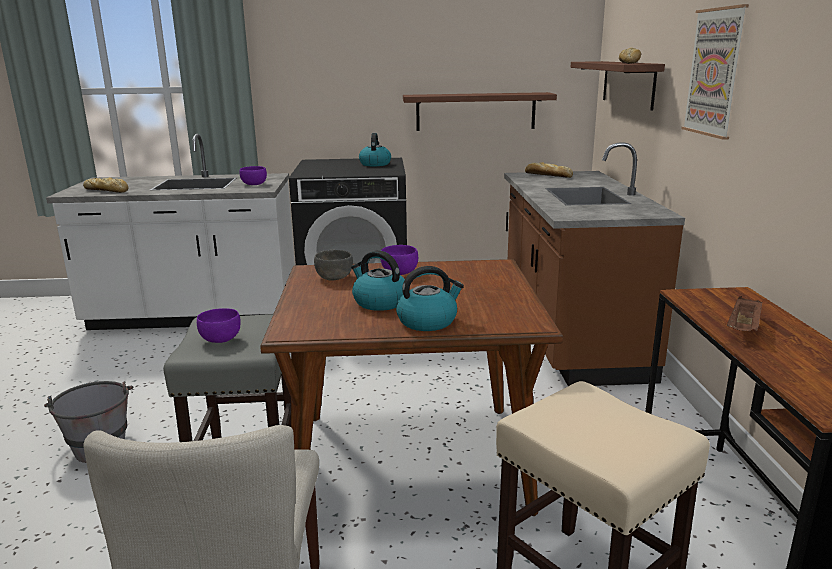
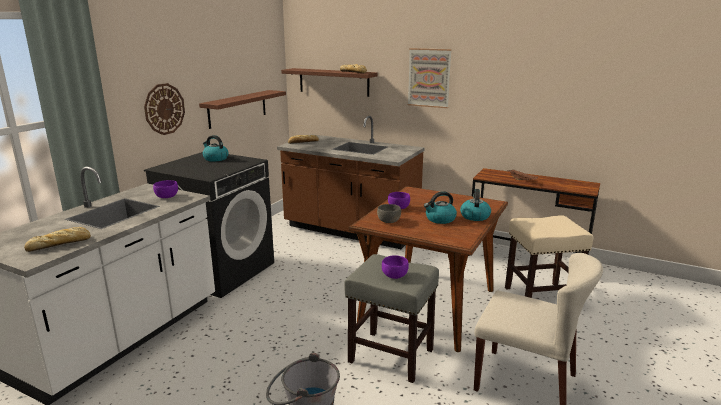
camera: 60 degrees left, 0 degrees up
none -> wall clock [144,83,185,135]

